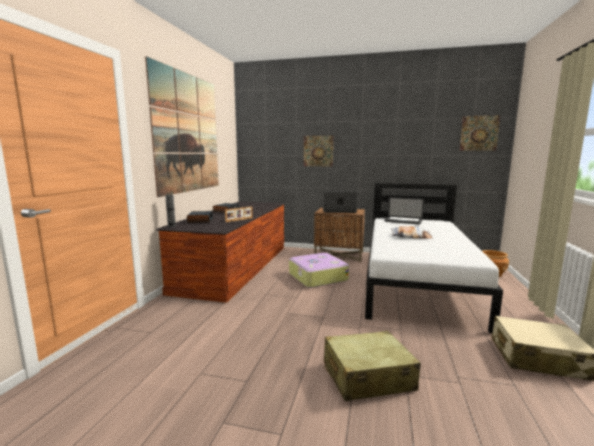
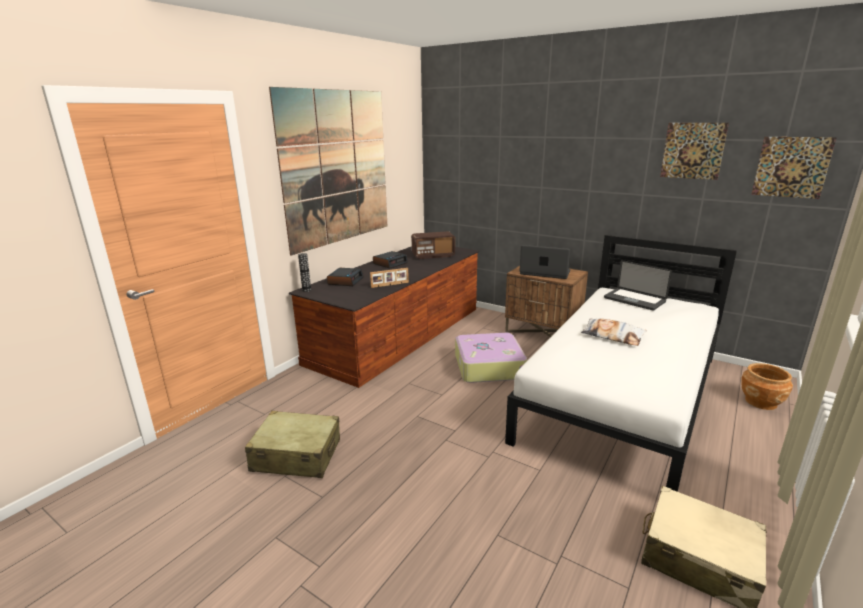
camera: 20 degrees right, 10 degrees up
picture [304,136,333,166] -> picture moved to [660,123,729,180]
beige suitcase [324,331,421,401] -> beige suitcase moved to [245,411,340,478]
none -> radio [411,231,455,259]

